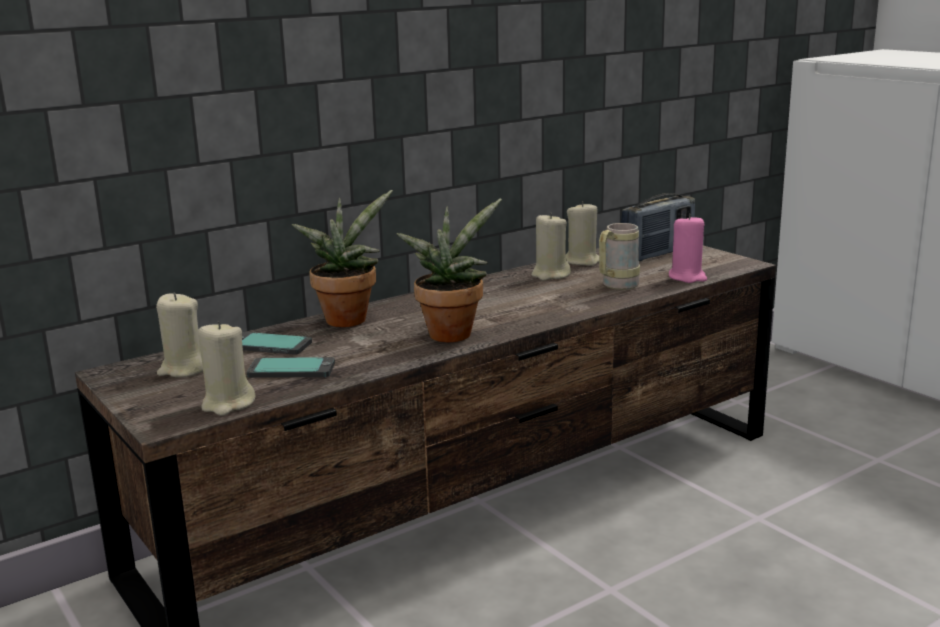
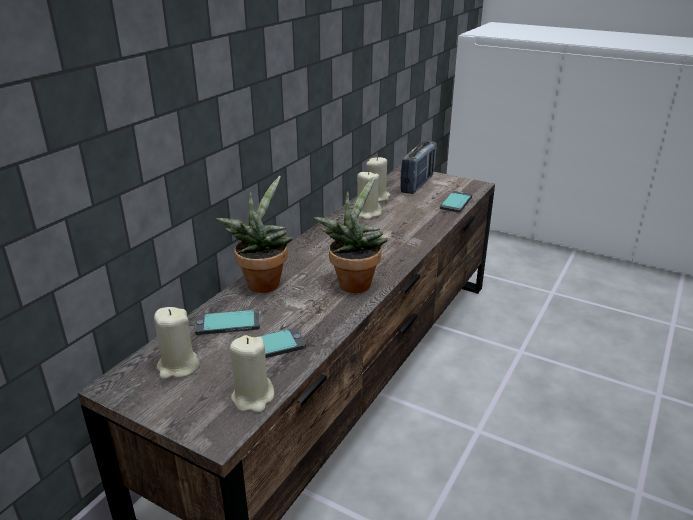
camera: 25 degrees left, 10 degrees up
beige mug [599,223,640,290] -> none
pink candle [669,214,707,283] -> phone [440,191,472,213]

